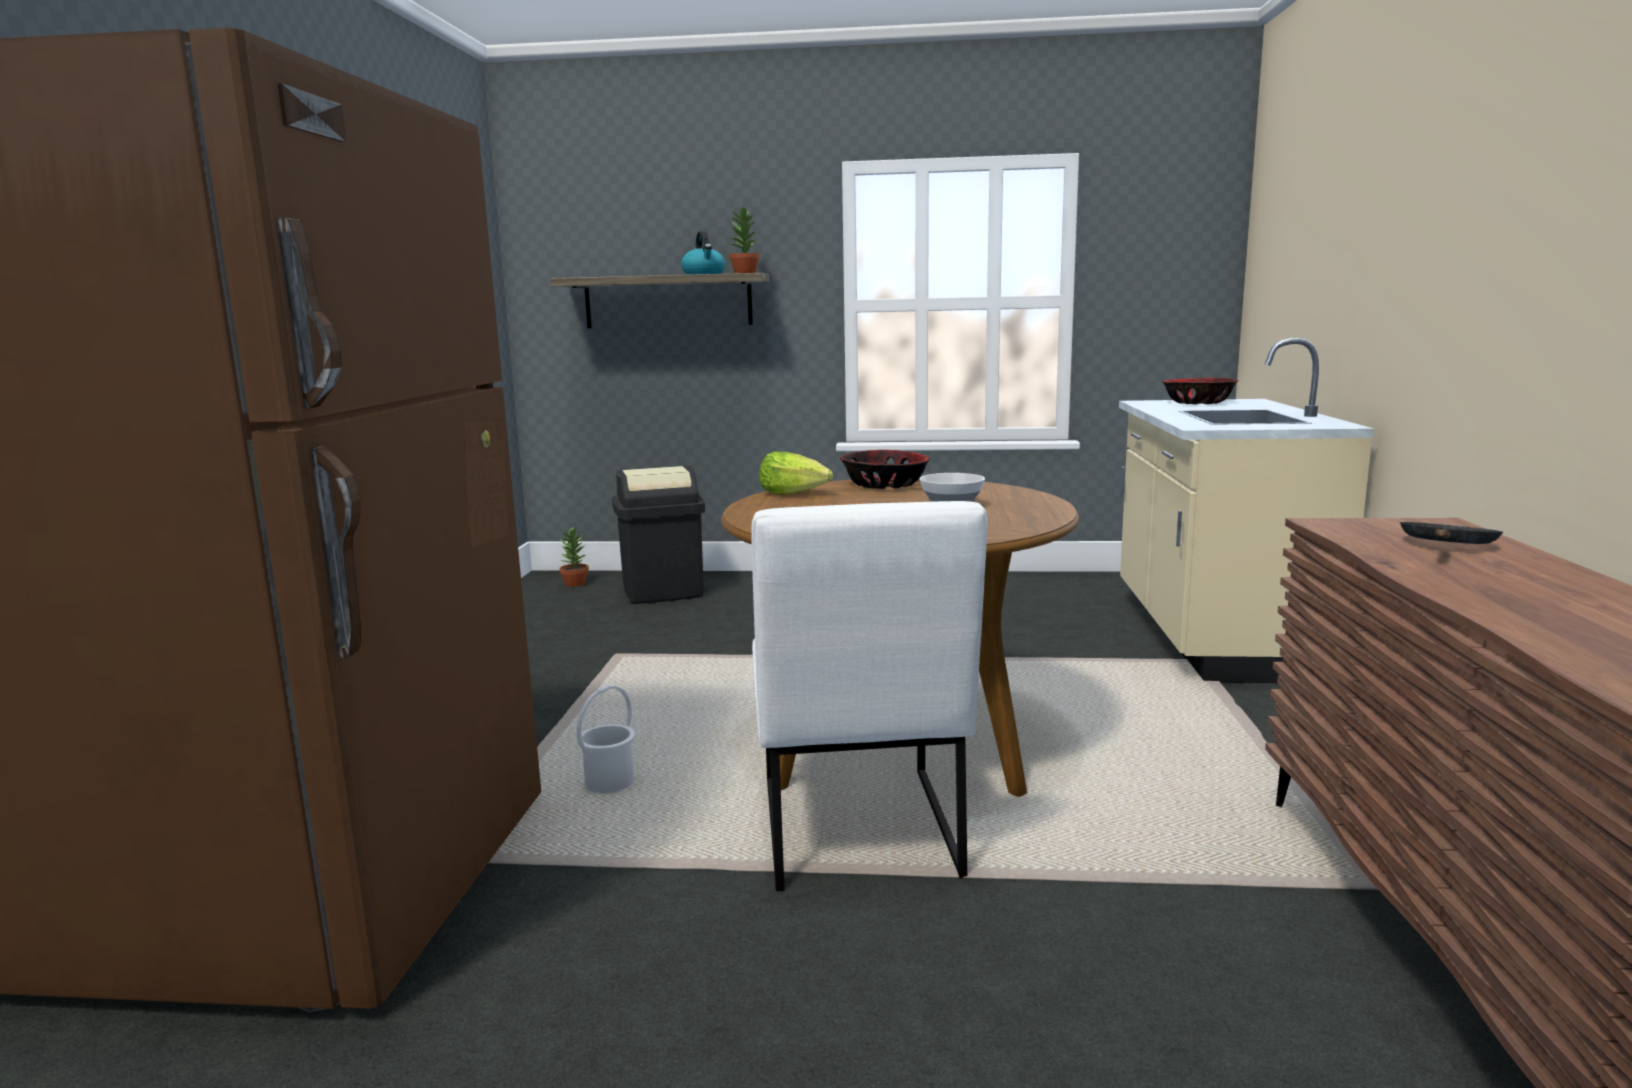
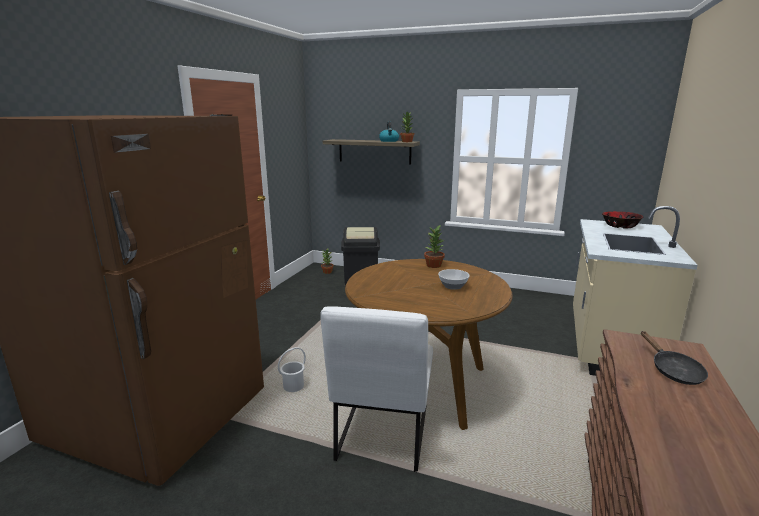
camera: 15 degrees right, 5 degrees up
lettuce [759,452,833,494] -> none
bowl [840,450,930,489] -> potted plant [424,225,445,268]
black frying pan [1400,522,1503,544] -> black frying pan turned 120 degrees clockwise [641,331,708,385]

